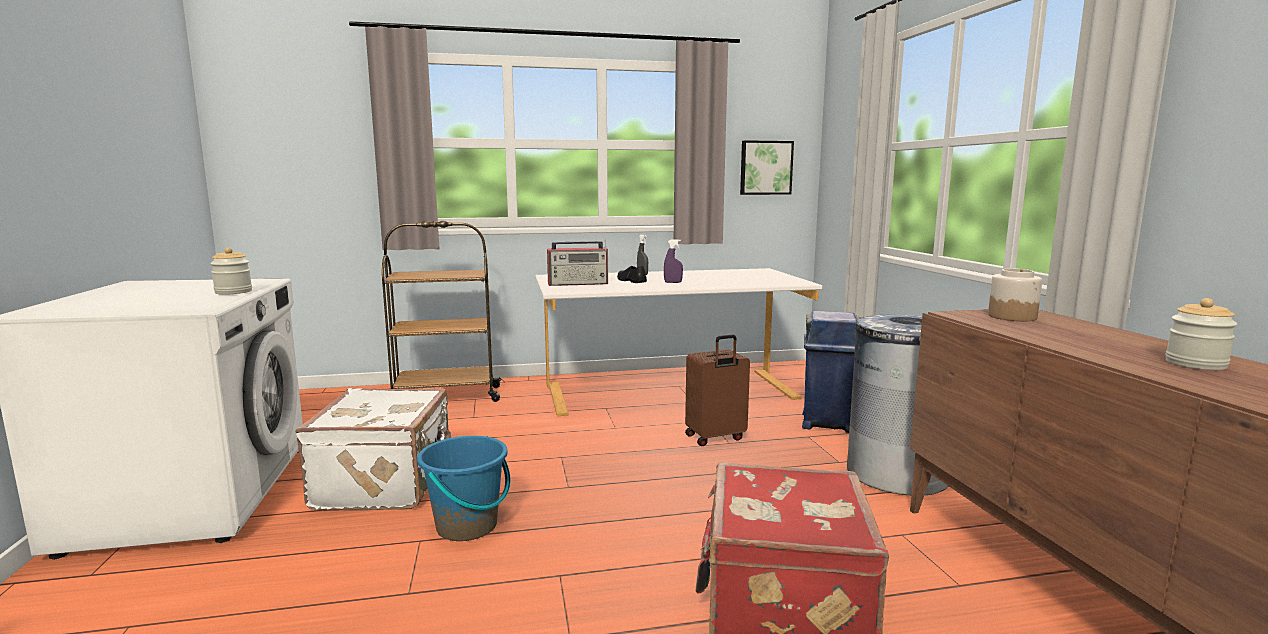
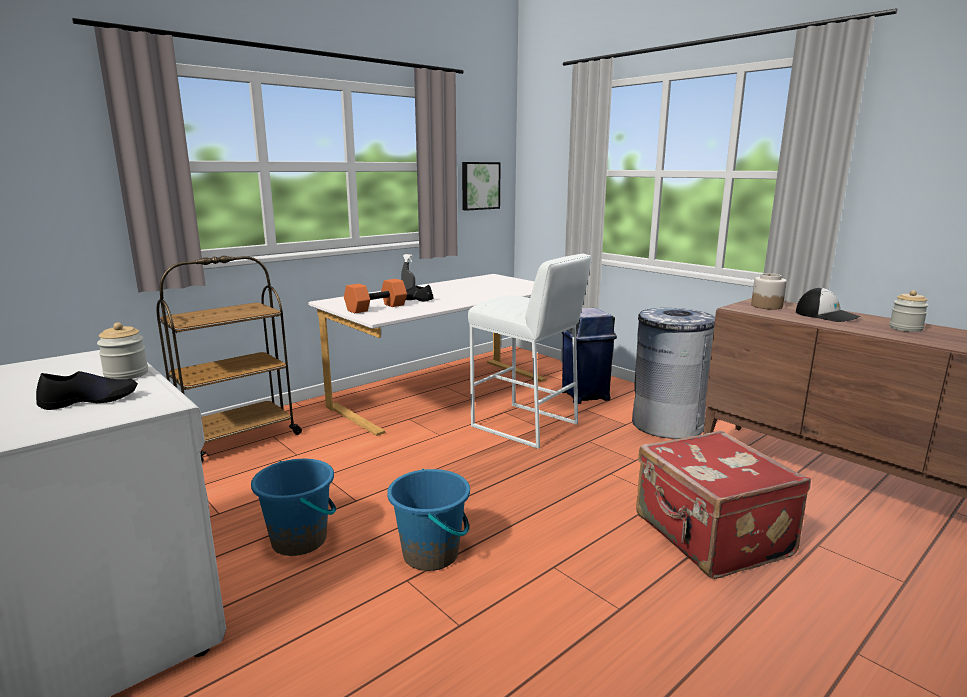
camera: 30 degrees left, 5 degrees up
white suitcase [295,388,451,511] -> blue bucket [251,459,336,556]
radio [547,240,608,286] -> orange dumbbell [344,279,407,313]
purple spray bottle [664,239,683,283] -> none
brown suitcase [685,335,750,446] -> white stool [468,254,591,449]
none -> black shoe [36,371,138,410]
none -> cap [796,287,861,322]

